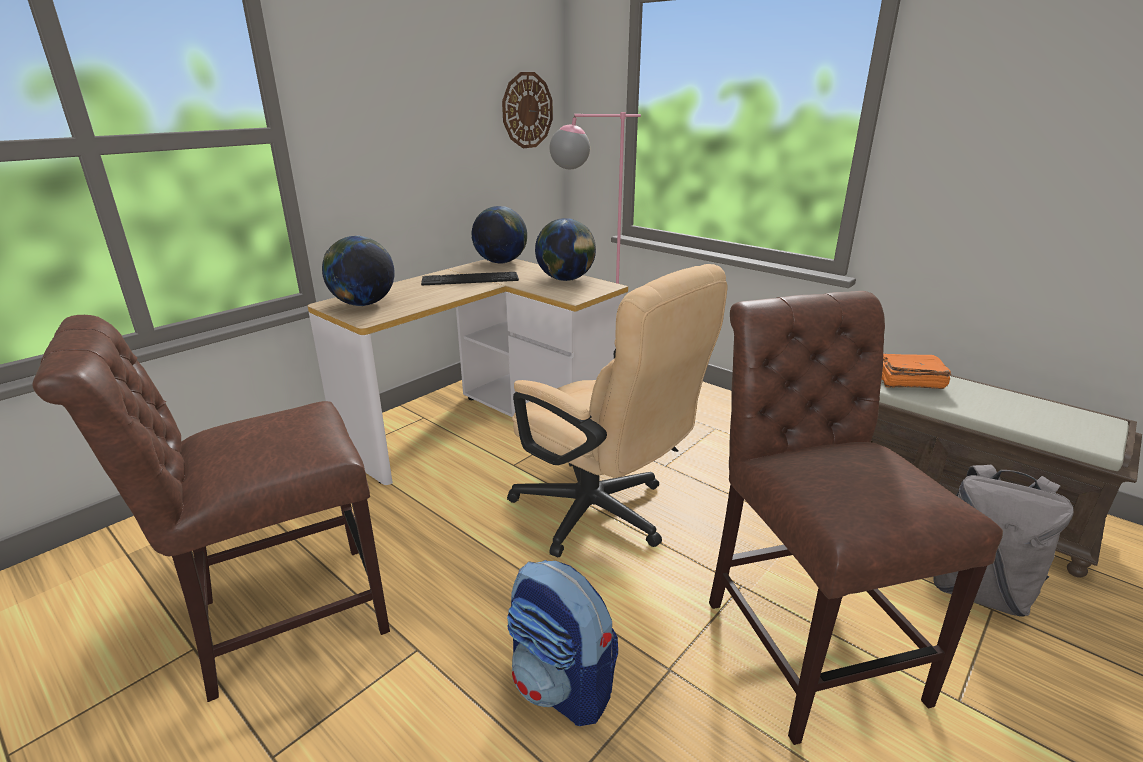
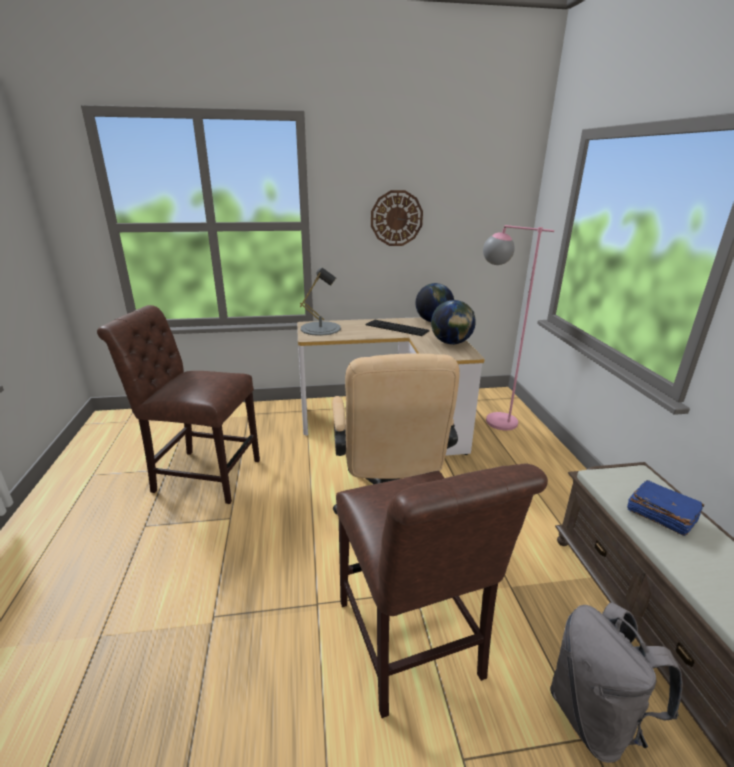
camera: 40 degrees right, 0 degrees up
globe [322,235,394,306] -> grey table lamp [300,268,341,336]
wall clock [502,72,553,148] -> wall clock moved to [371,190,423,246]
backpack [507,560,618,726] -> none
brown chair [709,291,1003,745] -> brown chair turned 135 degrees clockwise [336,464,548,718]
orange book [882,354,952,389] -> blue book [627,480,704,536]

